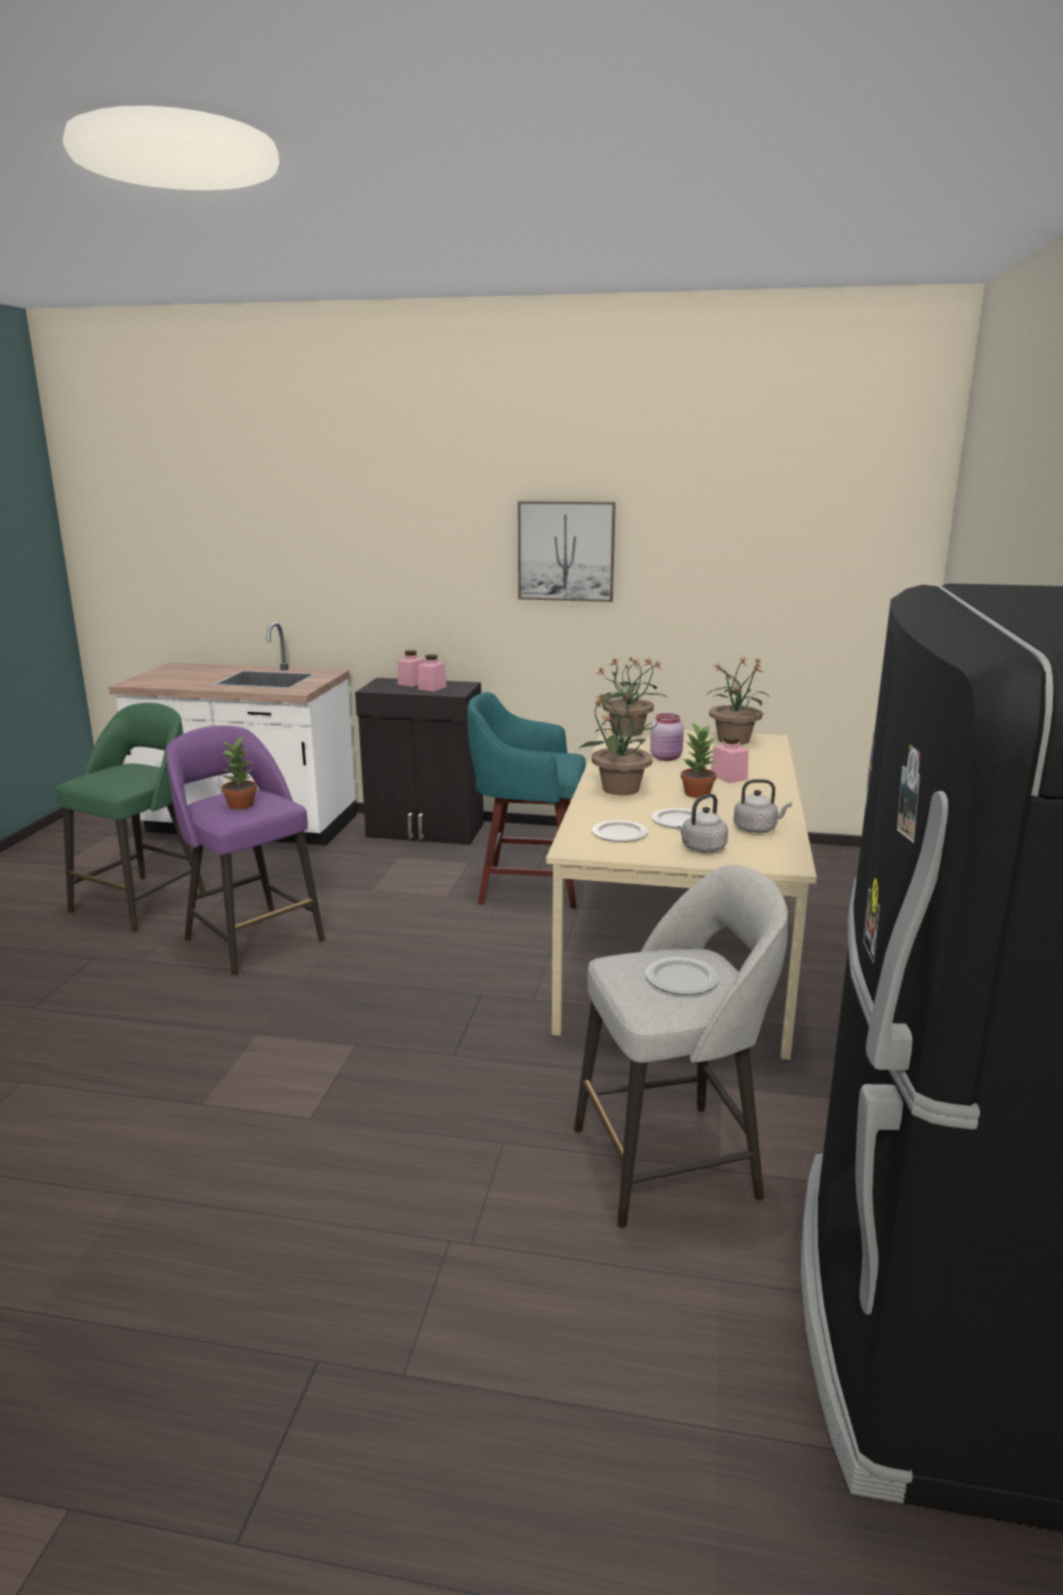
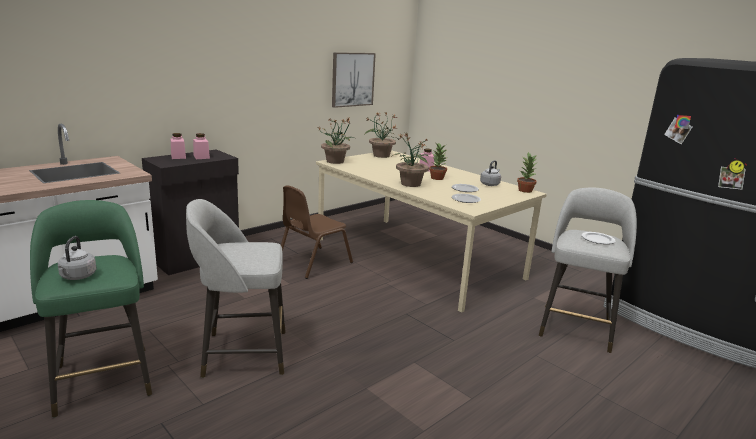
camera: 55 degrees left, 0 degrees up
purple stool [166,726,325,976] -> grey stool [186,199,286,378]
potted plant [220,735,257,809] -> potted plant moved to [517,152,538,193]
turquoise stool [467,692,586,909] -> brown chair [281,185,353,279]
picture [518,501,616,602] -> picture moved to [332,52,376,108]
pink jar [650,713,684,761] -> none
grey kettle [677,794,728,852] -> grey kettle moved to [58,236,97,280]

